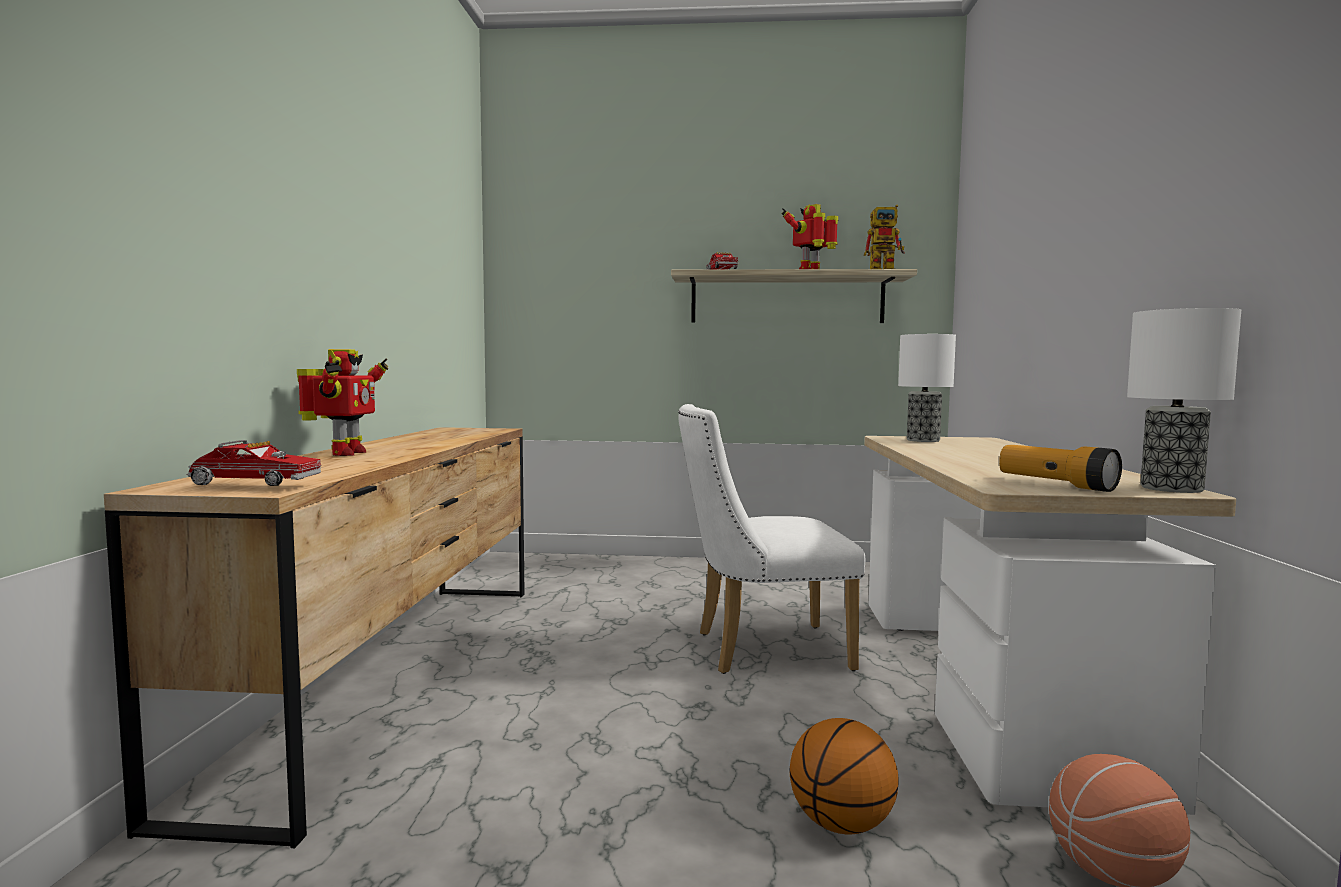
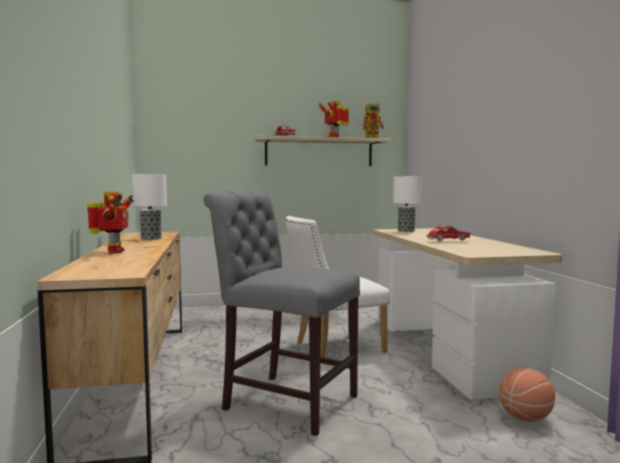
camera: 15 degrees left, 0 degrees up
toy truck [186,440,321,486] -> toy truck moved to [426,225,470,241]
basketball [790,718,899,834] -> none
flashlight [999,445,1122,492] -> none
table lamp [1127,308,1241,493] -> table lamp moved to [132,174,167,240]
none -> grey chair [204,191,360,436]

